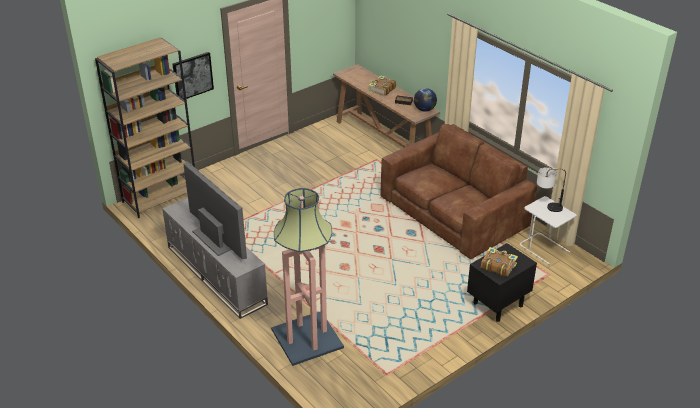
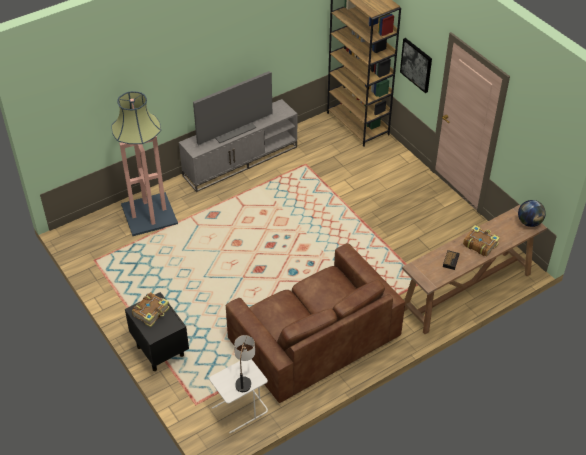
camera: 95 degrees right, 10 degrees up
globe [414,88,437,112] -> globe moved to [518,200,546,227]

